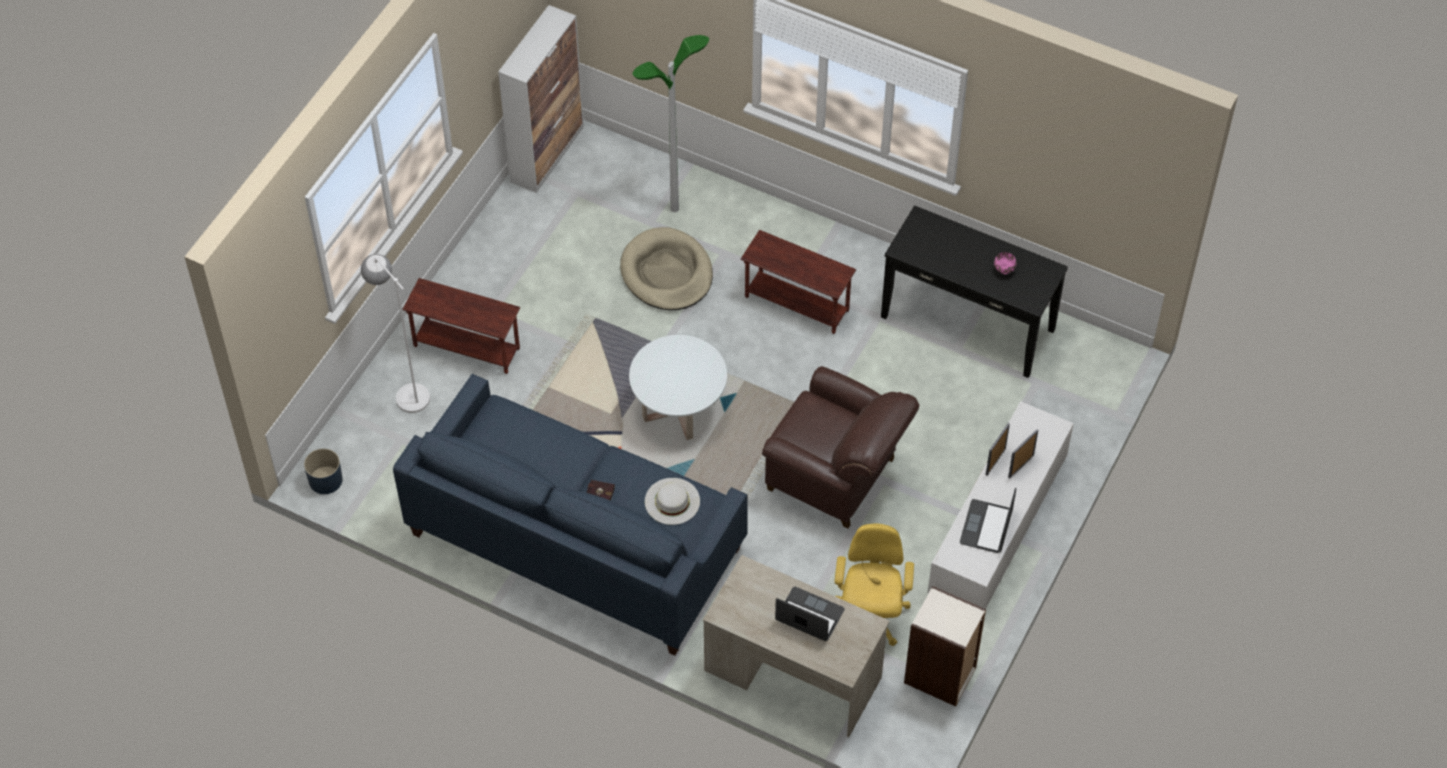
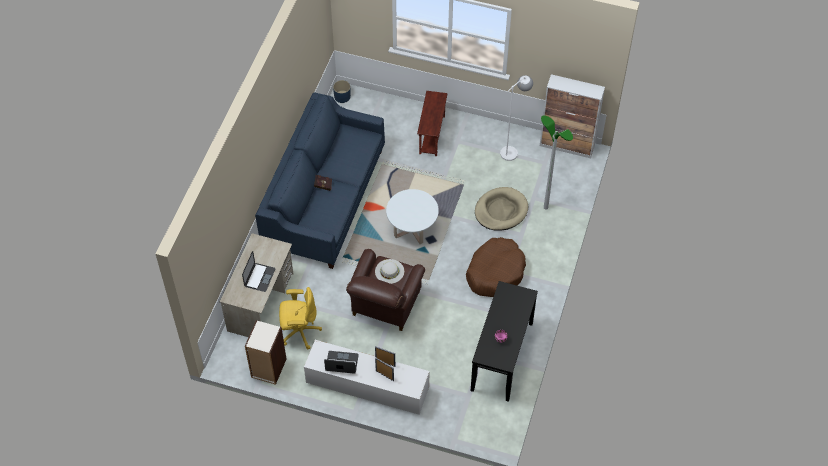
camera: 80 degrees right, 0 degrees up
white floor lamp [361,254,430,413] -> white floor lamp moved to [500,75,533,161]
white hat [645,478,700,525] -> white hat moved to [375,259,404,284]
brown side table [741,230,856,334] -> brown dog bed [466,237,526,297]

